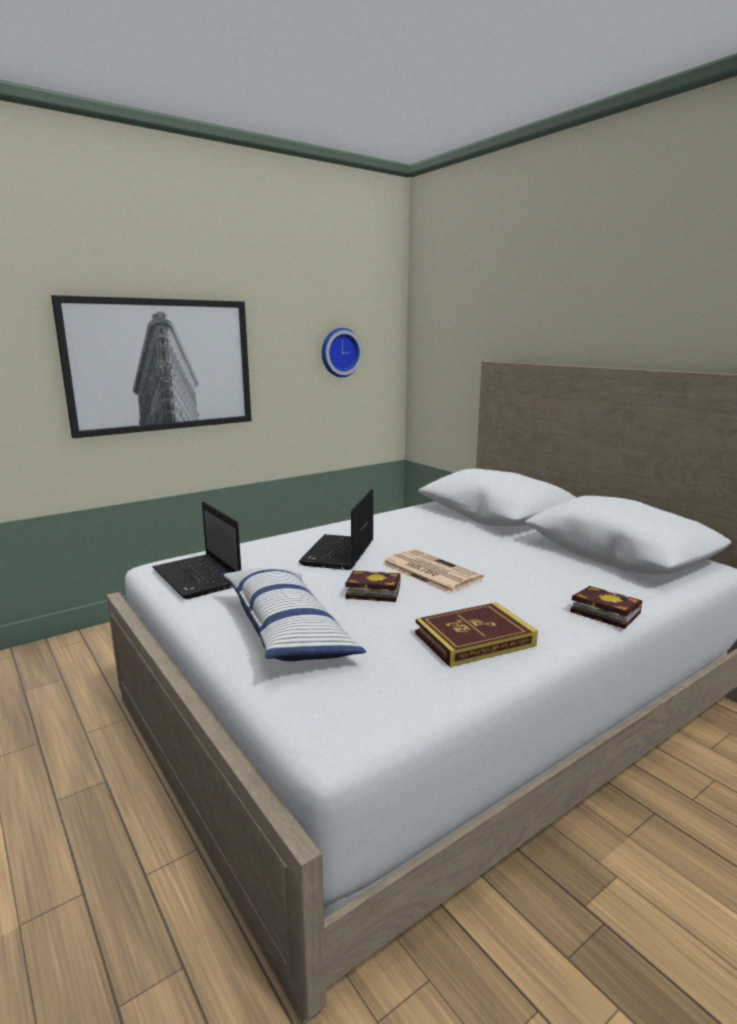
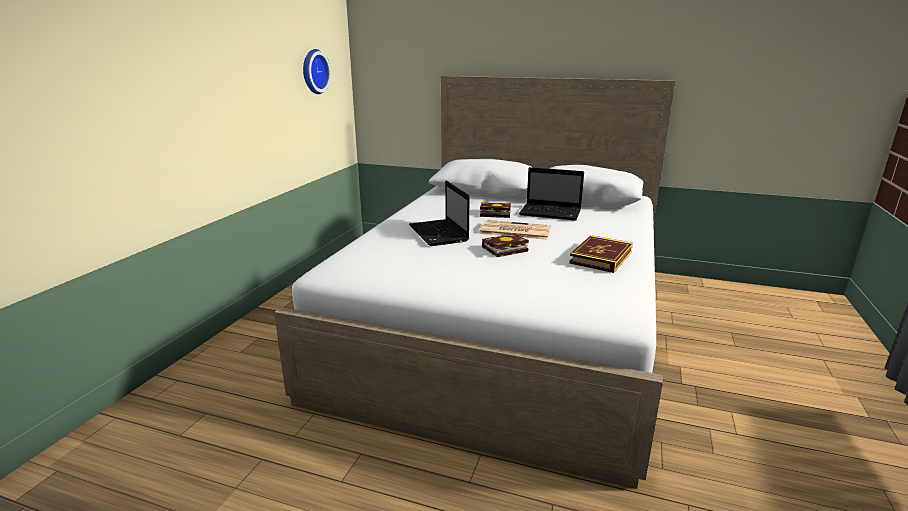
camera: 35 degrees left, 5 degrees up
picture [51,295,251,438] -> none
laptop [152,501,241,599] -> laptop moved to [519,167,584,221]
pillow [220,568,366,661] -> none
book [570,586,643,629] -> book moved to [480,202,511,218]

